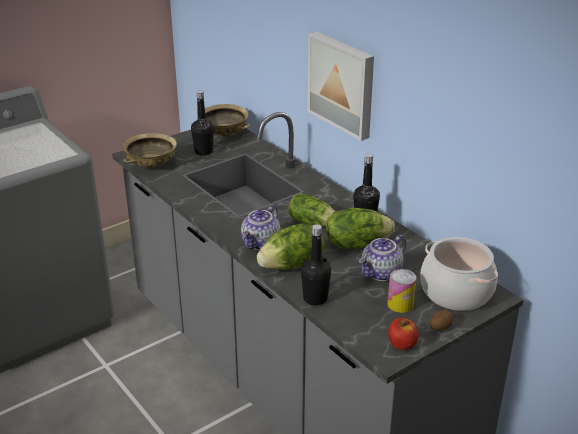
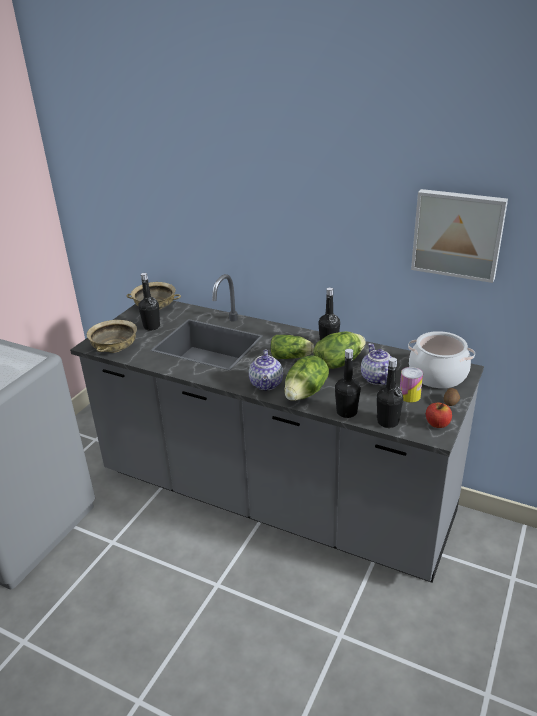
camera: 25 degrees left, 0 degrees up
picture [307,32,374,141] -> picture moved to [411,189,508,283]
teapot [359,235,406,281] -> teapot turned 150 degrees clockwise [361,343,391,385]
none -> black bottle [377,357,403,428]

